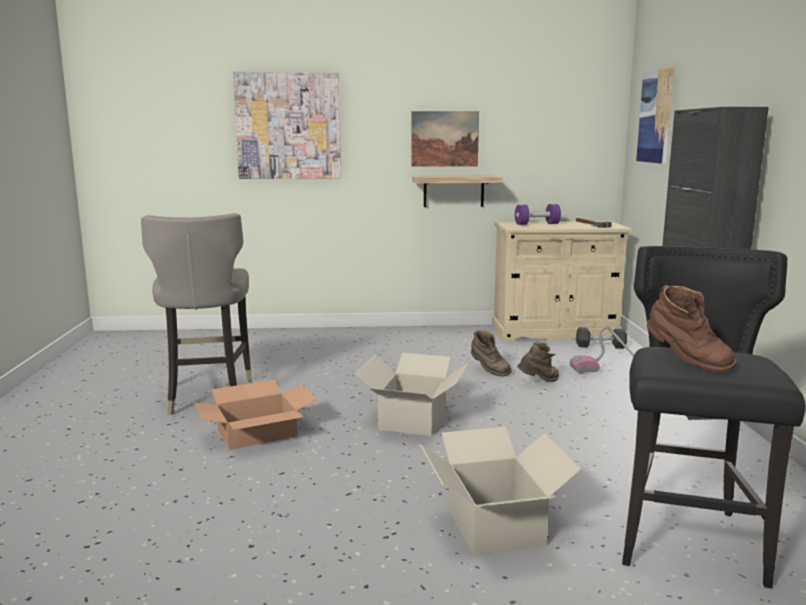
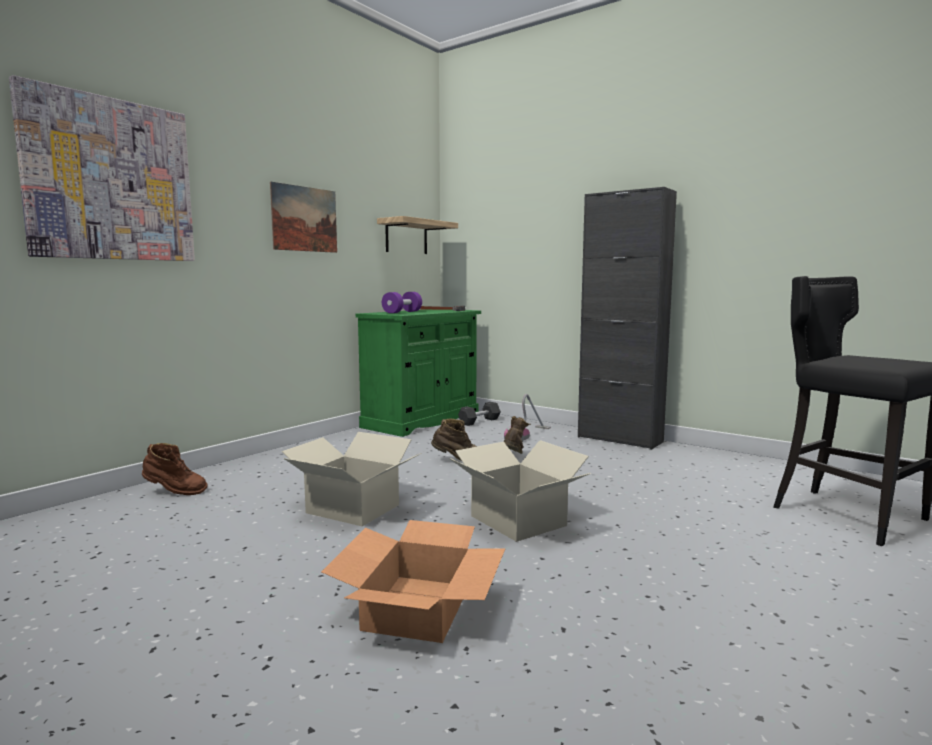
camera: 50 degrees left, 5 degrees down
grey stool [141,213,252,415] -> none
shelf [412,175,502,207] -> shelf moved to [377,216,458,254]
cardboard box [420,427,581,555] -> cardboard box moved to [281,432,421,526]
beige cabinet [492,221,632,341] -> green cabinet [356,310,481,437]
picture [636,66,675,164] -> none
brown boot [647,285,737,373] -> brown boot moved to [142,443,207,495]

